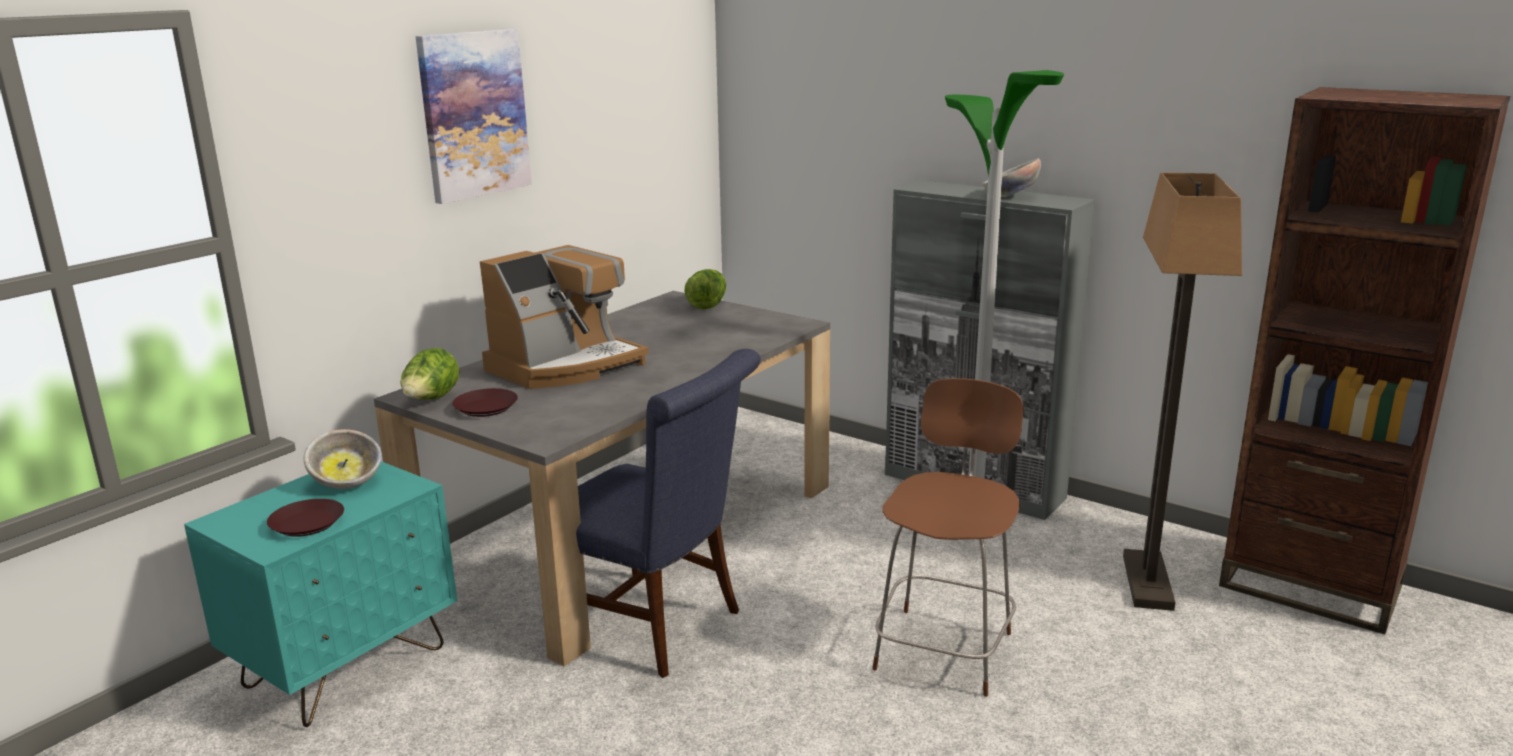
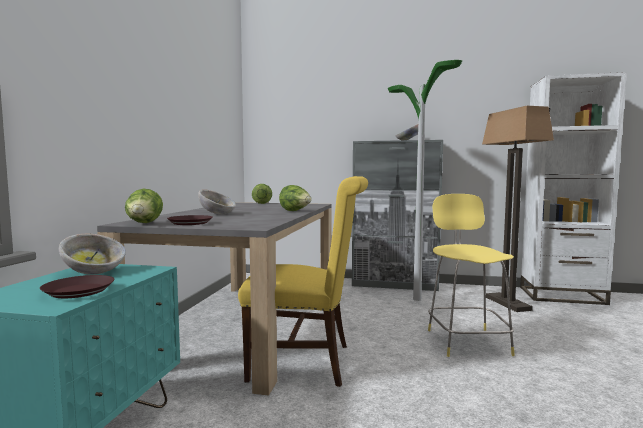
camera: 25 degrees left, 15 degrees down
picture [415,29,532,204] -> none
coffee machine [480,245,649,389] -> bowl [198,189,236,215]
blue chair [576,349,761,678] -> yellow chair [238,176,368,387]
brown stool [873,378,1024,697] -> yellow stool [428,194,515,357]
brown bookcase [1219,87,1510,634] -> white bookcase [520,72,627,305]
none -> lettuce [279,185,312,211]

